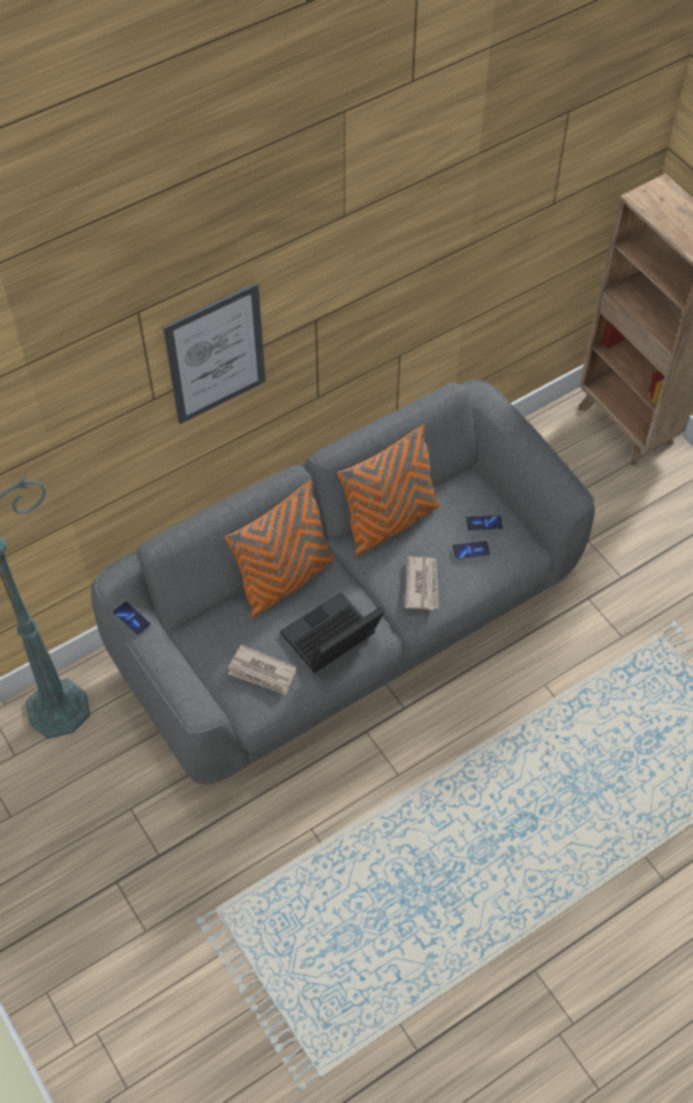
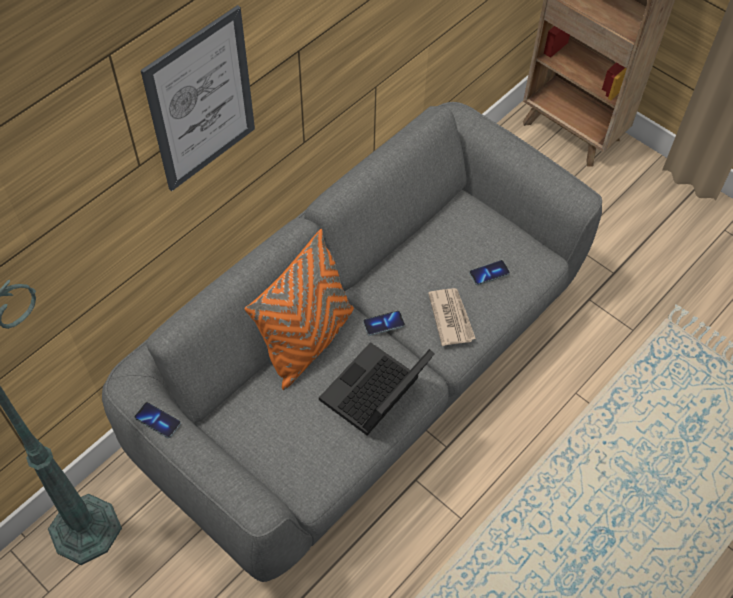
camera: 15 degrees left, 0 degrees up
newspaper [228,644,297,695] -> none
orange pillow [337,424,440,556] -> none
phone [466,515,503,532] -> phone moved to [363,311,405,336]

